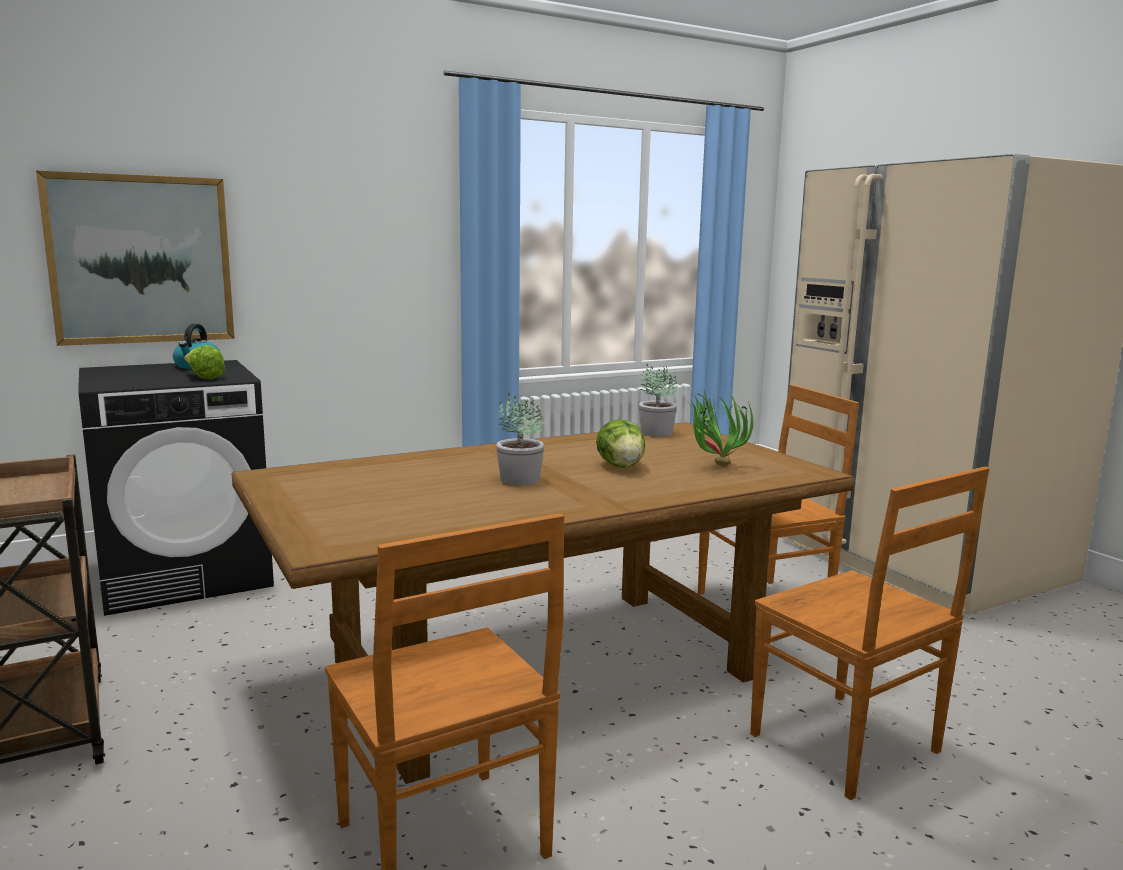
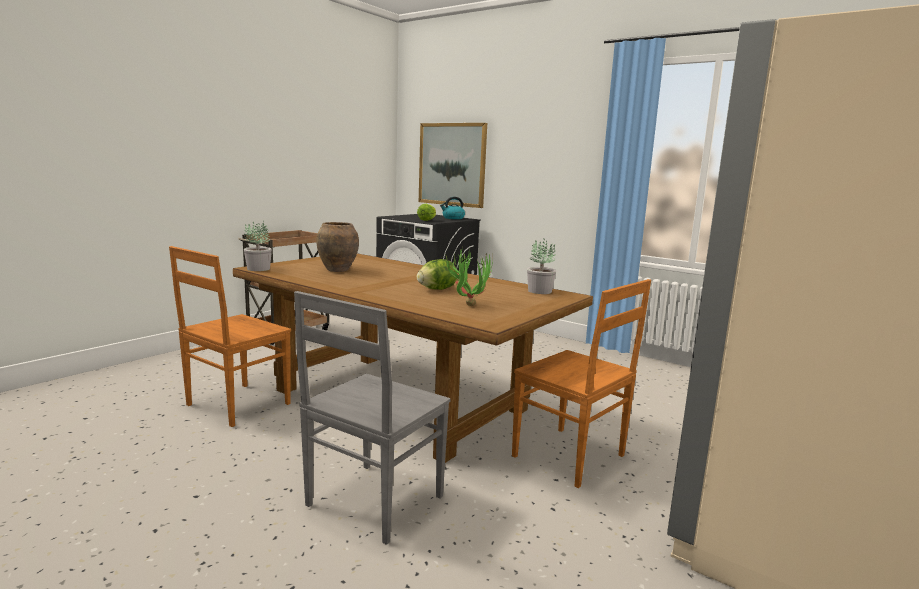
camera: 65 degrees right, 0 degrees up
potted plant [496,392,544,485] -> potted plant moved to [244,221,272,271]
brown chair [750,466,990,800] -> grey chair [294,291,451,545]
none -> brown vase [316,222,359,272]

